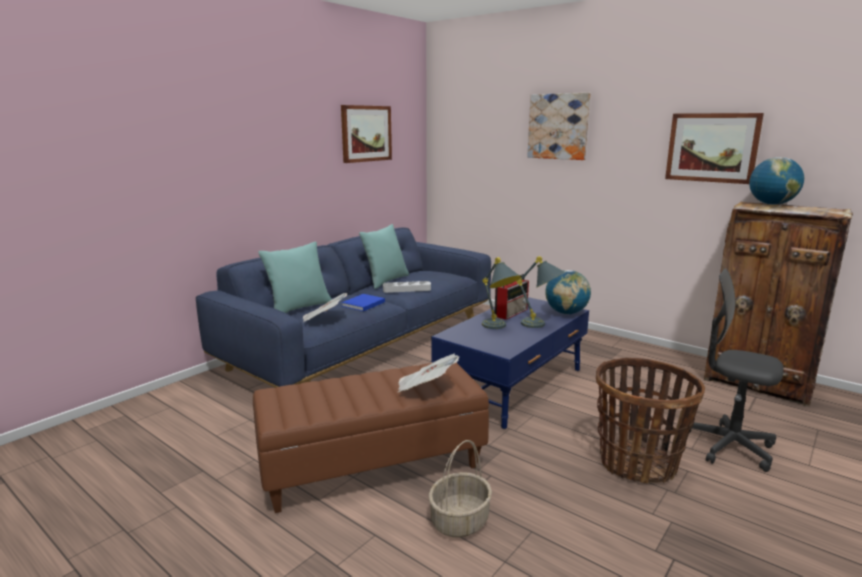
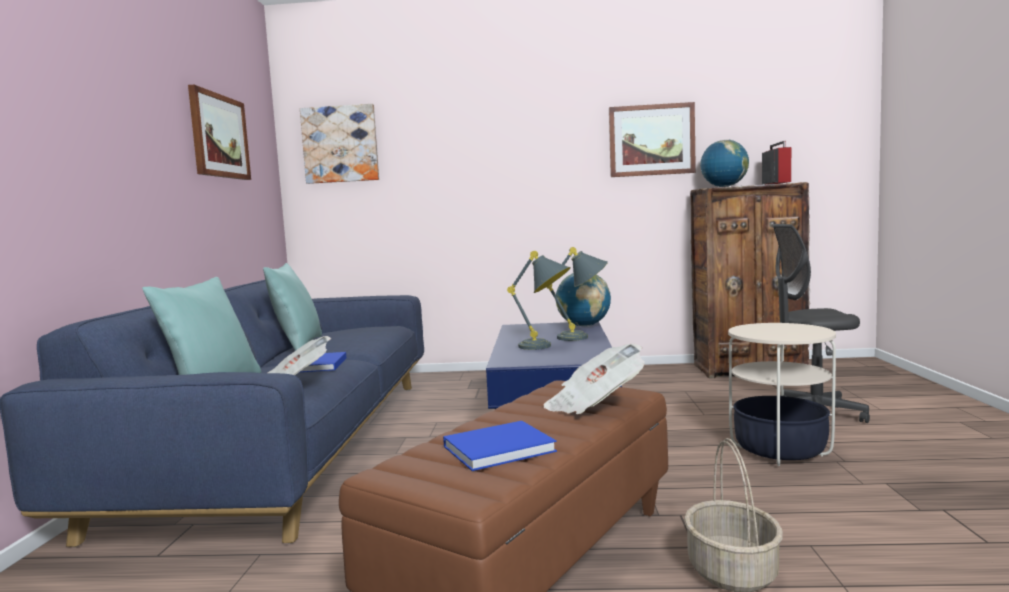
camera: 35 degrees left, 10 degrees down
grey tray [383,281,431,293] -> none
radio [495,274,529,320] -> radio moved to [762,141,791,185]
picture [527,93,591,160] -> picture moved to [300,104,379,184]
basket [596,358,705,483] -> beige side table [728,323,836,466]
none -> blue book [443,421,557,471]

